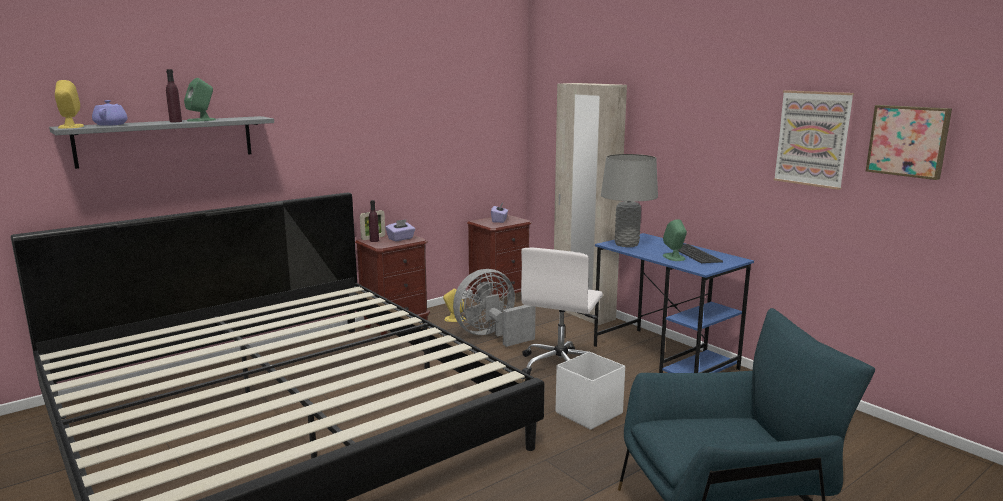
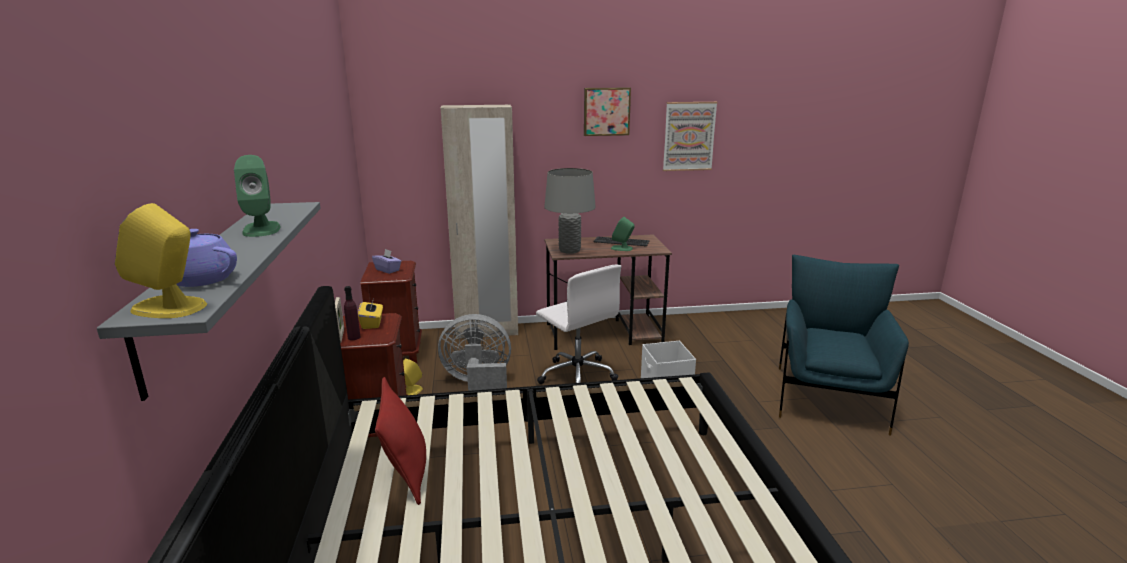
camera: 60 degrees left, 5 degrees up
purple bottle [166,69,182,122] -> none
purple tissue box [385,219,415,241] -> yellow tissue box [358,299,383,329]
grey fan [453,269,536,347] -> grey fan turned 90 degrees clockwise [438,314,511,391]
blue desk [594,233,754,373] -> brown desk [545,234,672,350]
picture [866,105,952,180] -> picture moved to [584,88,631,136]
none -> red pillow [375,377,426,505]

